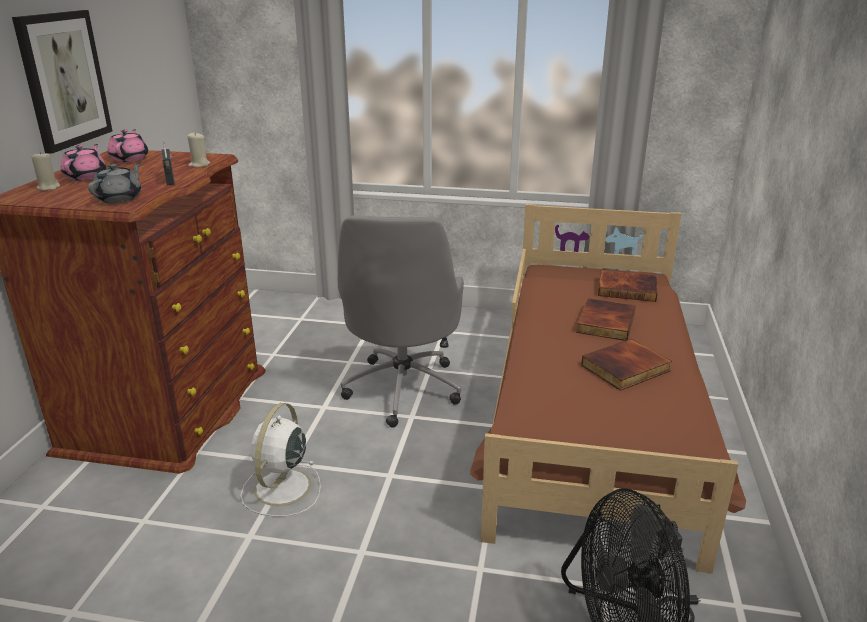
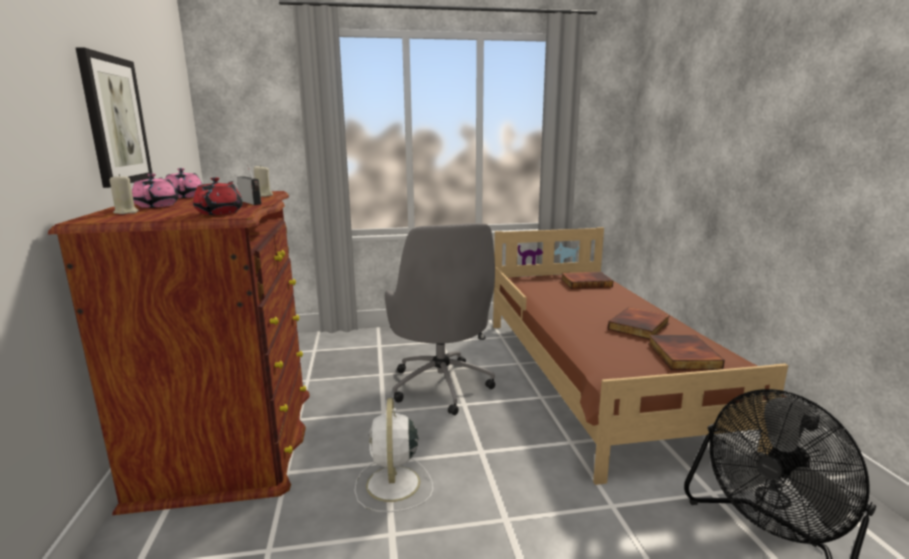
camera: 20 degrees left, 10 degrees down
grey teapot [88,163,141,203] -> red teapot [193,177,243,215]
book [576,298,636,341] -> book moved to [648,335,725,370]

